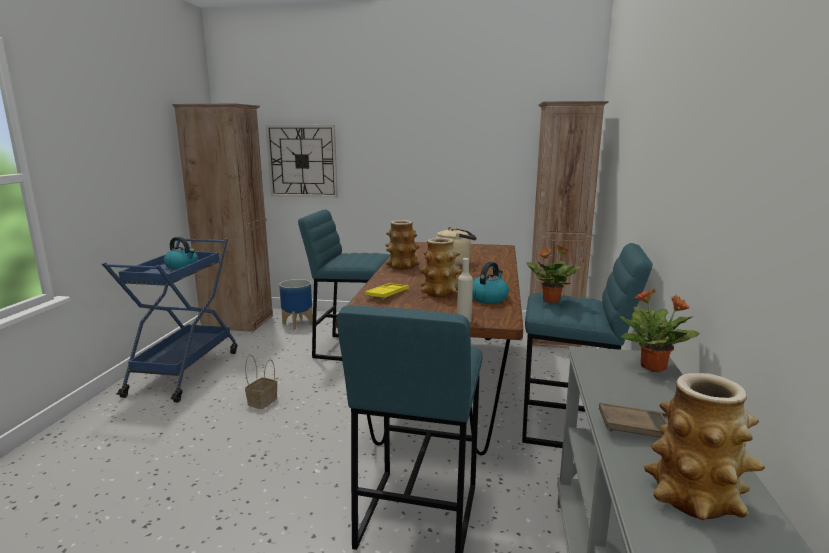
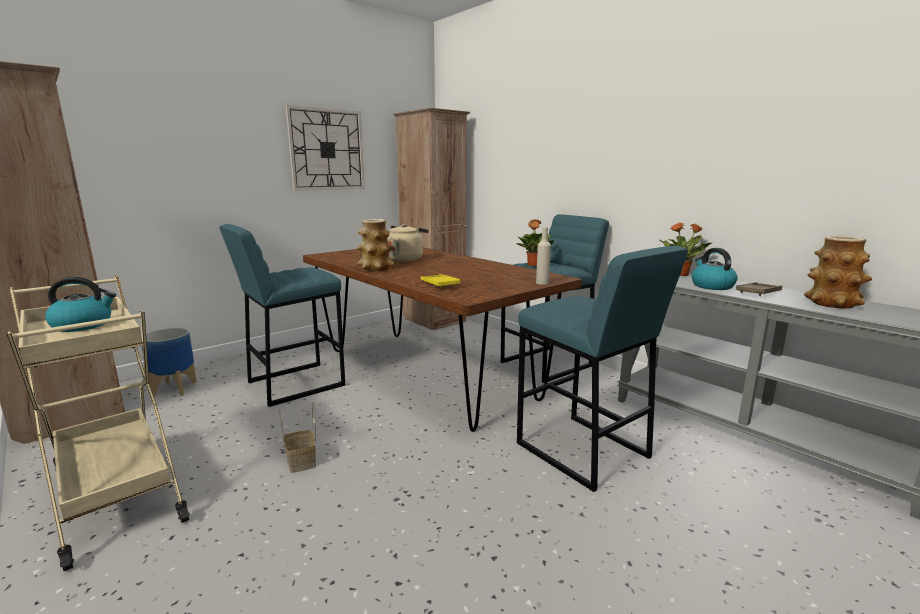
camera: 50 degrees left, 0 degrees up
blue cart [102,238,237,402] -> beige cart [7,275,190,571]
wall clock [266,125,338,198] -> wall clock moved to [286,105,365,191]
vase [420,238,462,298] -> none
kettle [472,262,509,304] -> kettle moved to [692,248,738,290]

